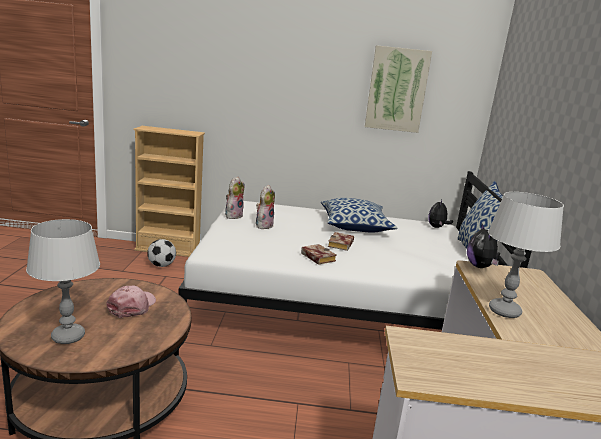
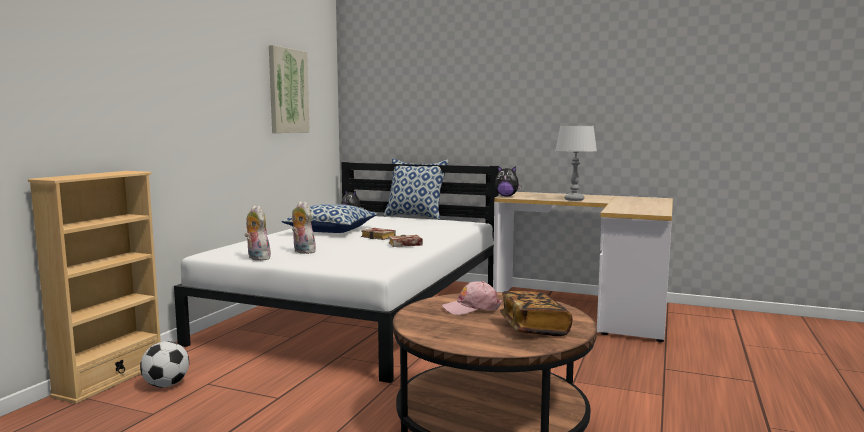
camera: 70 degrees left, 10 degrees down
grey table lamp [26,219,100,344] -> book [500,291,572,336]
pink cap [106,286,156,318] -> pink cap turned 45 degrees counterclockwise [441,281,502,315]

